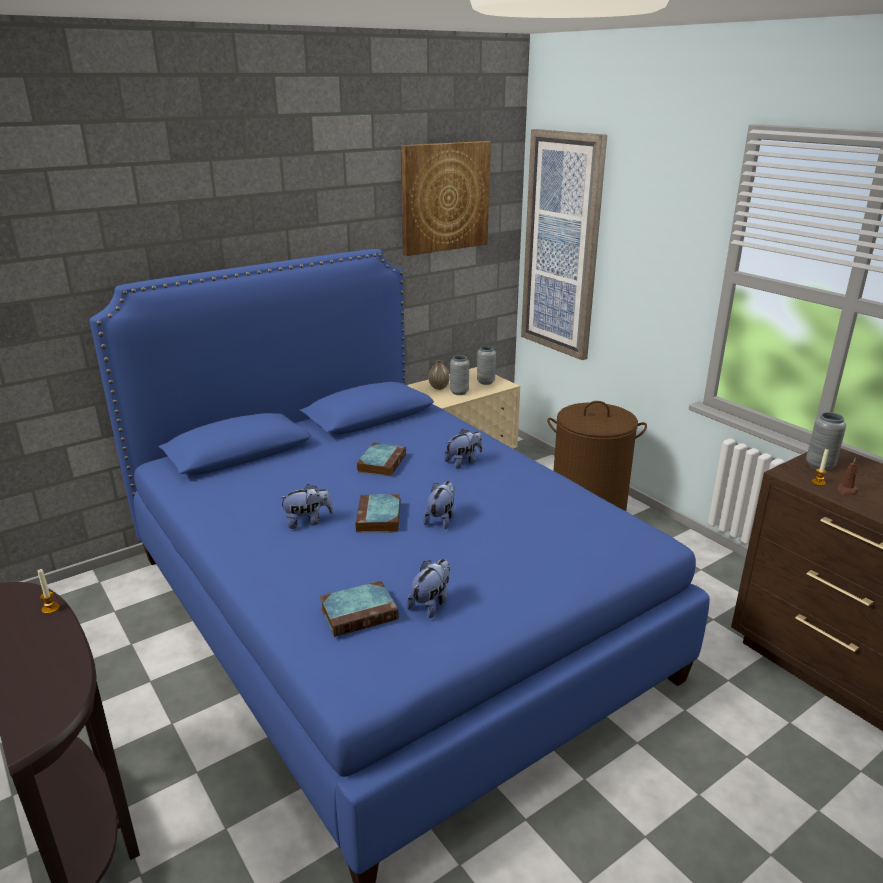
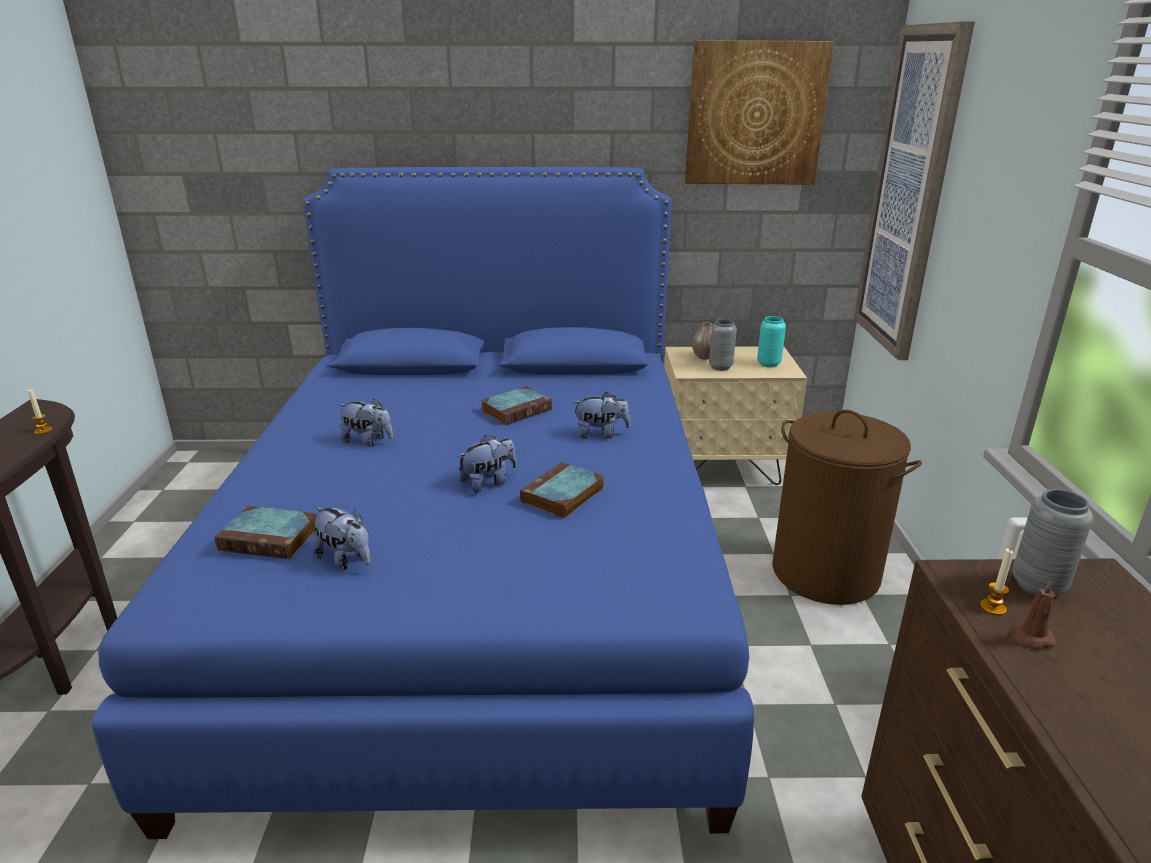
camera: 35 degrees right, 0 degrees up
book [355,494,401,533] -> book moved to [520,462,604,519]
plush toy [406,559,450,618] -> plush toy turned 60 degrees clockwise [312,507,371,570]
grey vase [477,346,496,385] -> turquoise vase [757,316,786,367]

